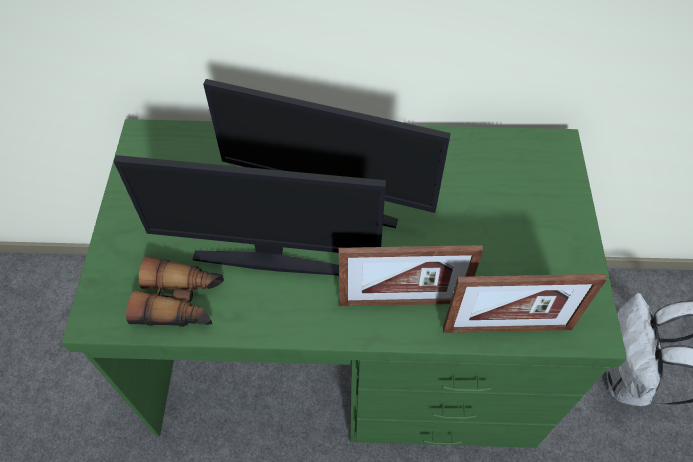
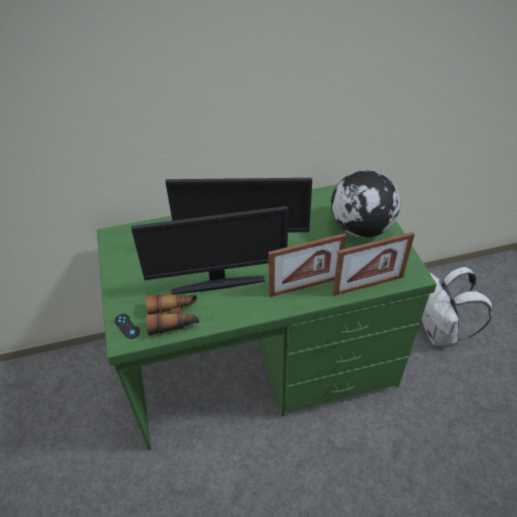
camera: 15 degrees left, 10 degrees down
none -> black game controller [115,314,140,339]
none -> globe [331,170,400,238]

